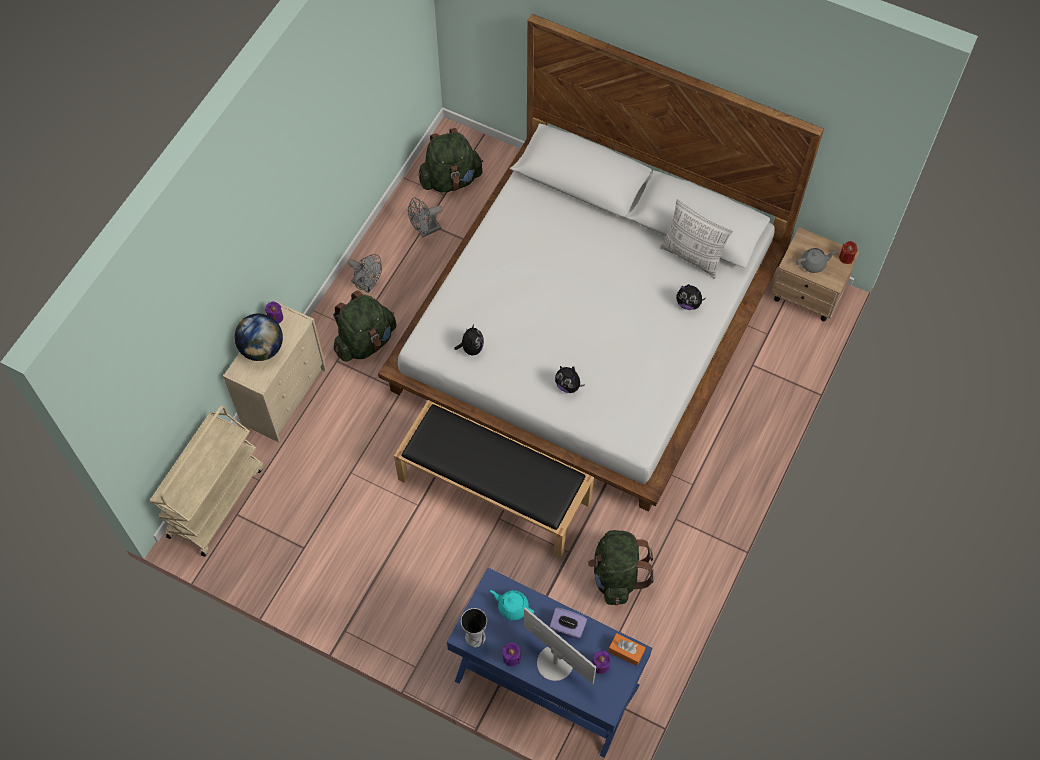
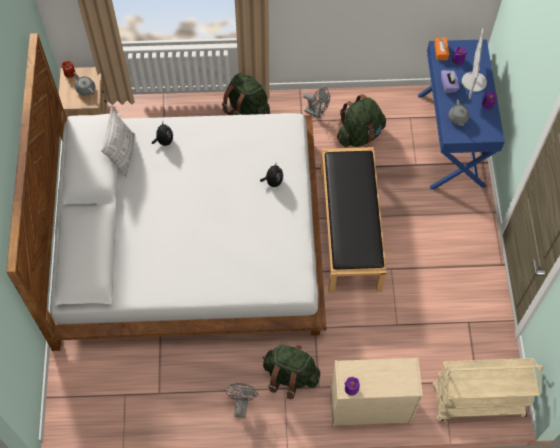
camera: 120 degrees left, 0 degrees up
globe [234,313,283,361] -> none
grey fan [408,197,443,238] -> grey fan moved to [303,87,330,118]
green backpack [419,128,483,192] -> green backpack moved to [222,73,270,115]
plush toy [454,324,484,355] -> none
vase [461,608,487,647] -> none
turquoise teapot [490,590,534,620] -> grey teapot [449,99,470,126]

